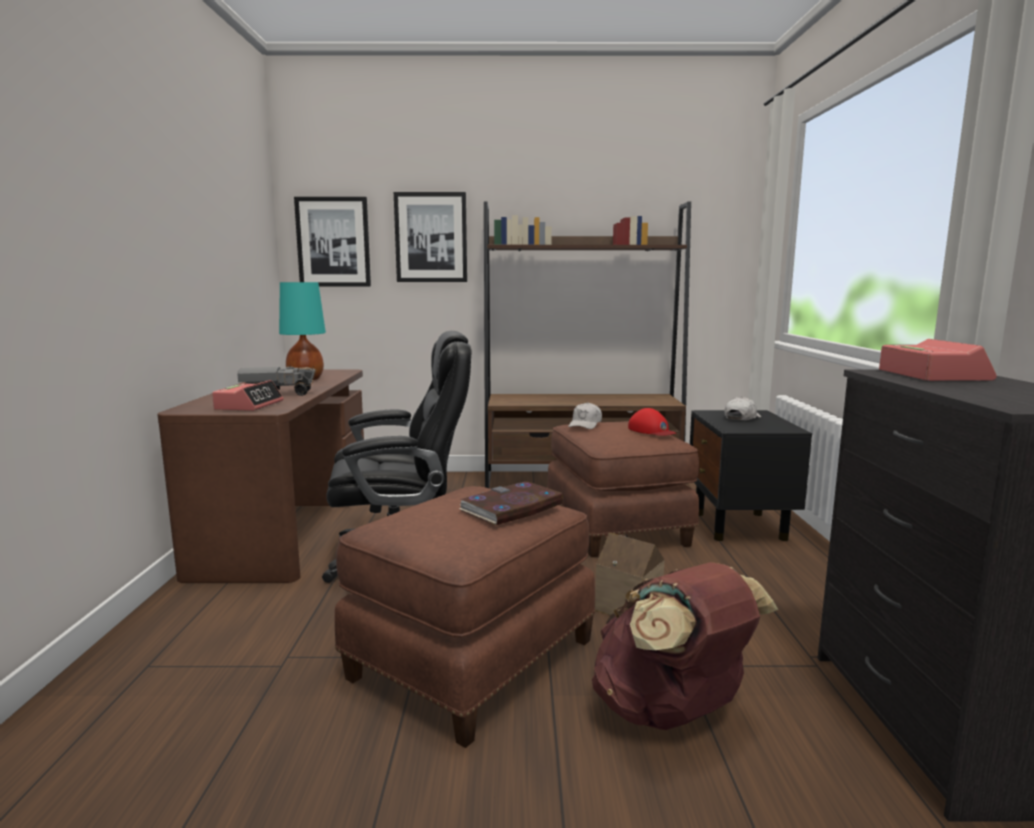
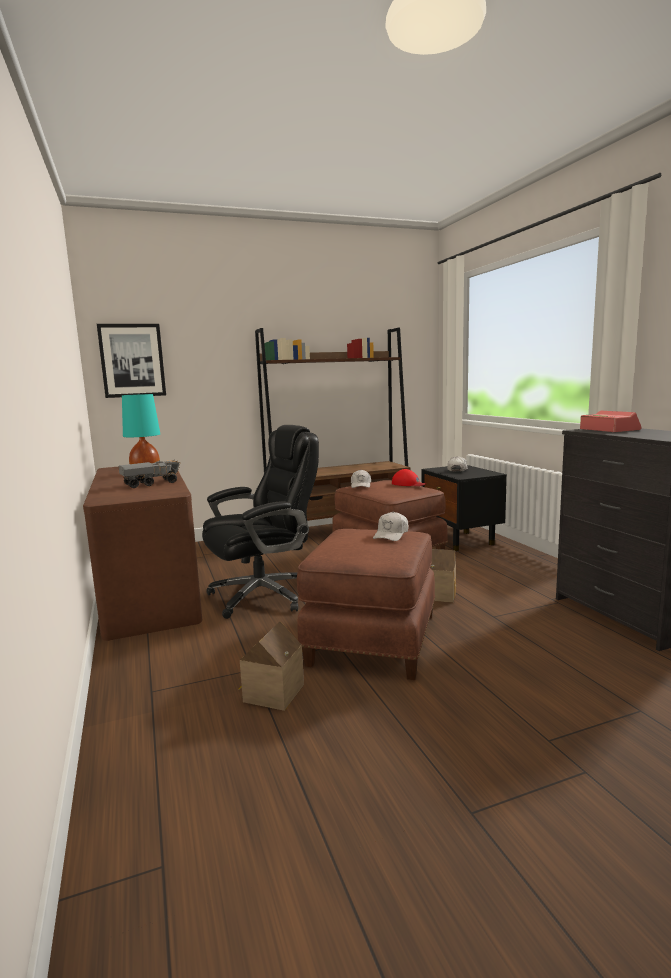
camera: 20 degrees left, 0 degrees up
alarm clock [212,380,283,411] -> none
picture [394,192,467,282] -> none
book [459,481,563,525] -> white cap [373,512,409,541]
brown backpack [592,562,778,730] -> none
none -> toy house [239,621,304,711]

